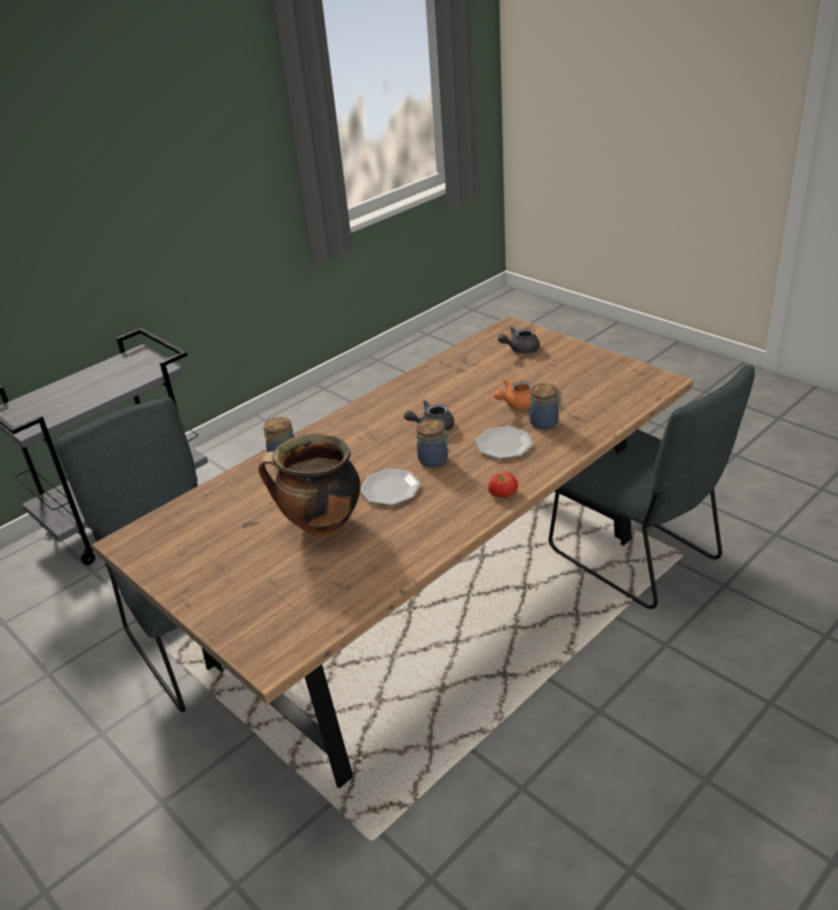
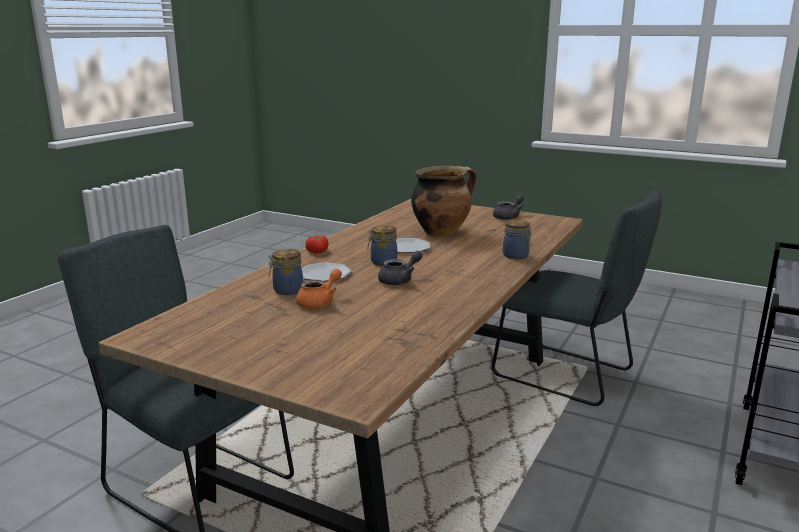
camera: 160 degrees right, 15 degrees down
grey teapot [498,326,540,354] -> grey teapot moved to [493,195,523,220]

